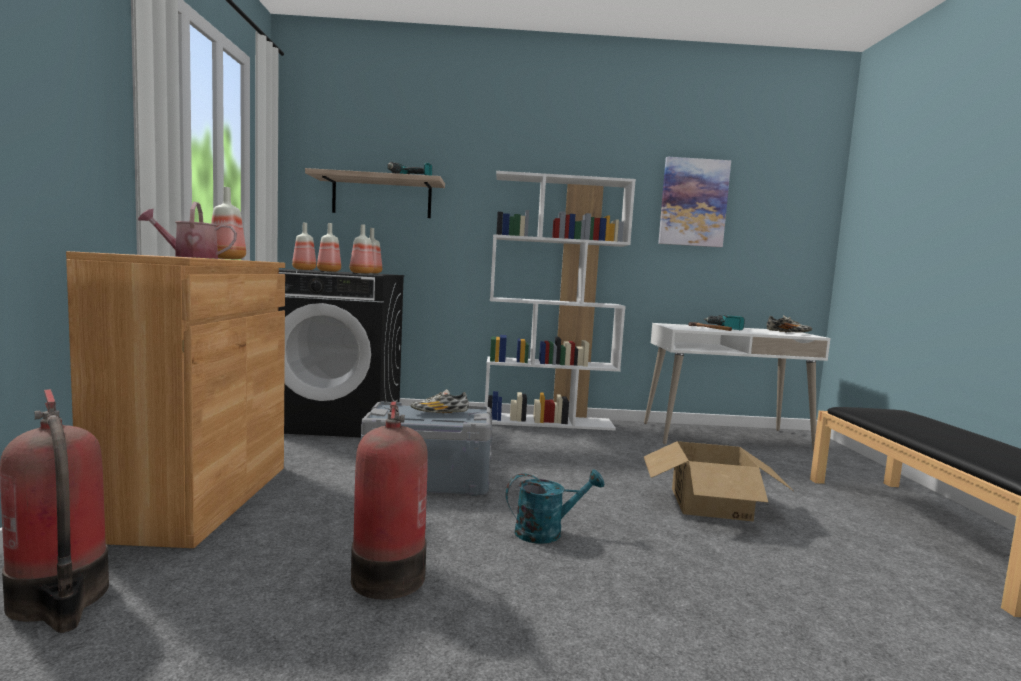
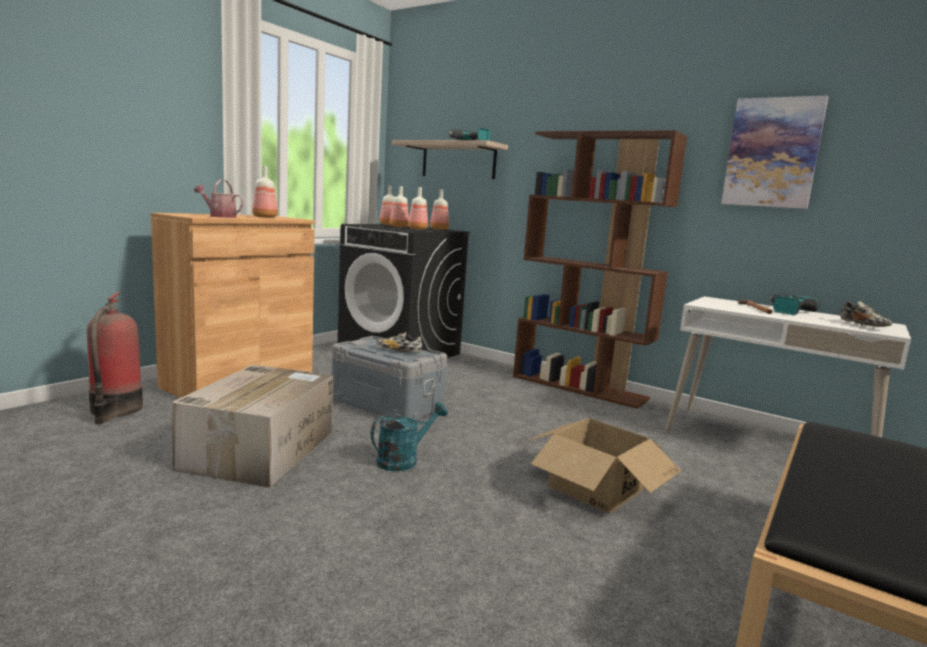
camera: 35 degrees right, 5 degrees up
fire extinguisher [351,401,428,600] -> cardboard box [171,365,333,488]
white bookcase [485,171,636,431] -> brown bookcase [513,130,687,409]
turquoise watering can [506,470,604,544] -> turquoise watering can turned 60 degrees counterclockwise [371,402,448,471]

